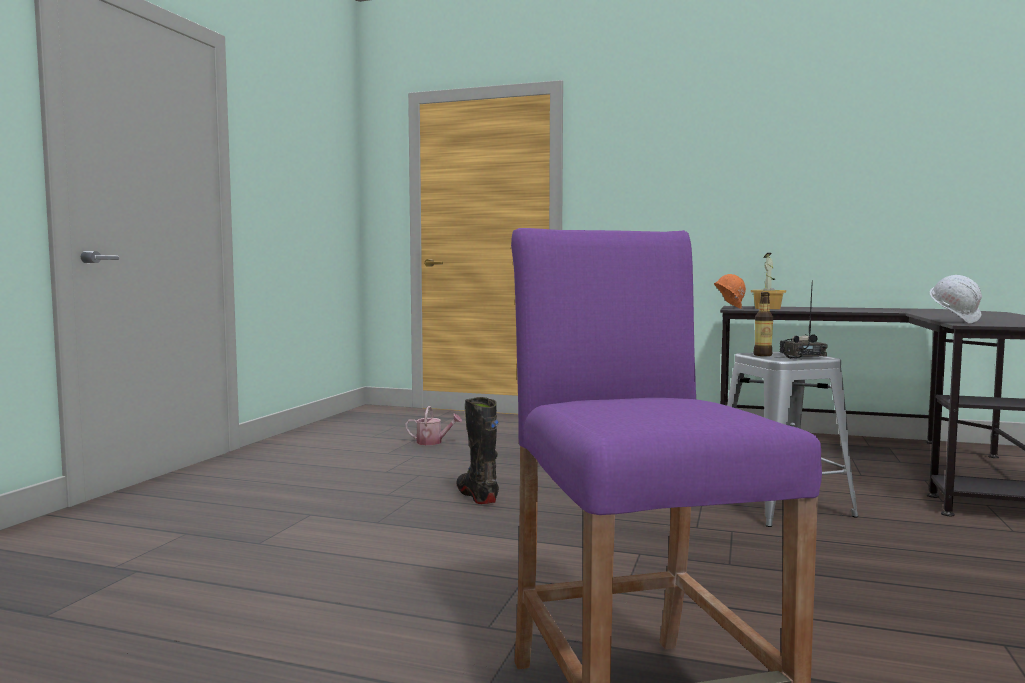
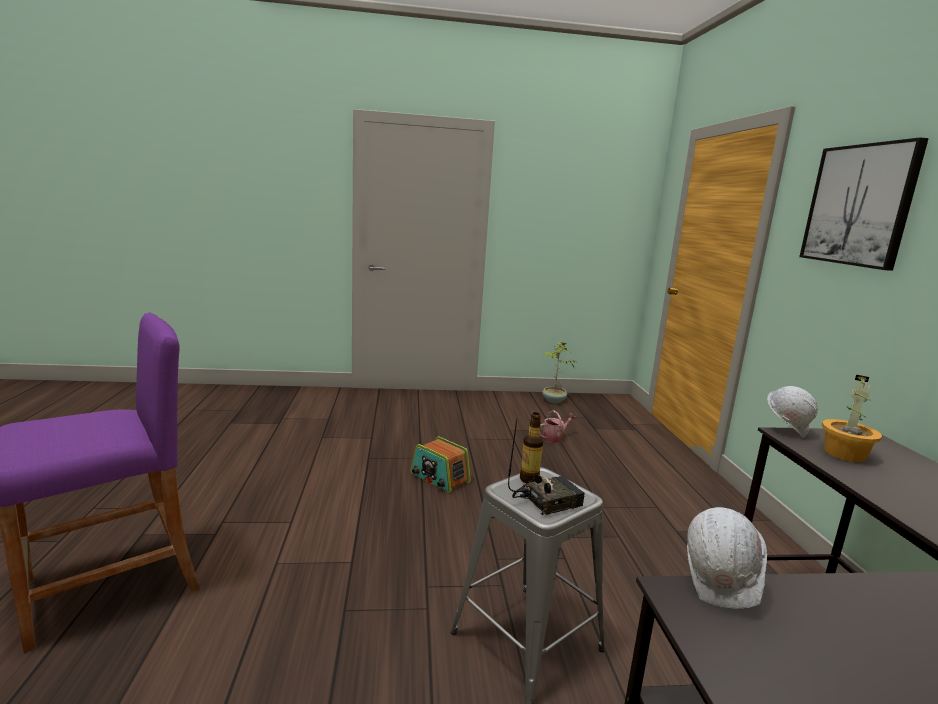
camera: 65 degrees right, 10 degrees up
watering can [405,406,462,445] -> watering can turned 105 degrees counterclockwise [540,410,576,443]
black boot [456,397,499,504] -> radio [410,436,471,493]
orange hard hat [714,274,746,309] -> white hard hat [767,386,818,438]
none -> potted plant [542,342,577,403]
none -> picture [799,137,929,271]

